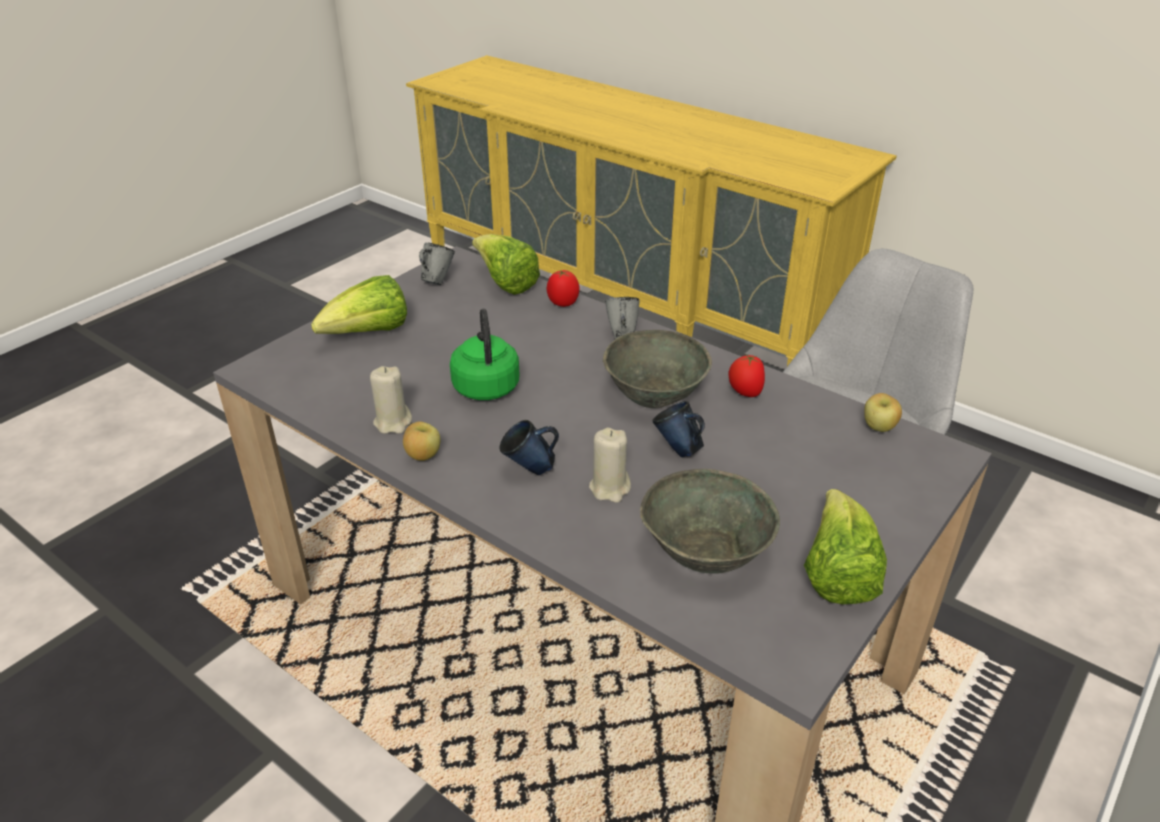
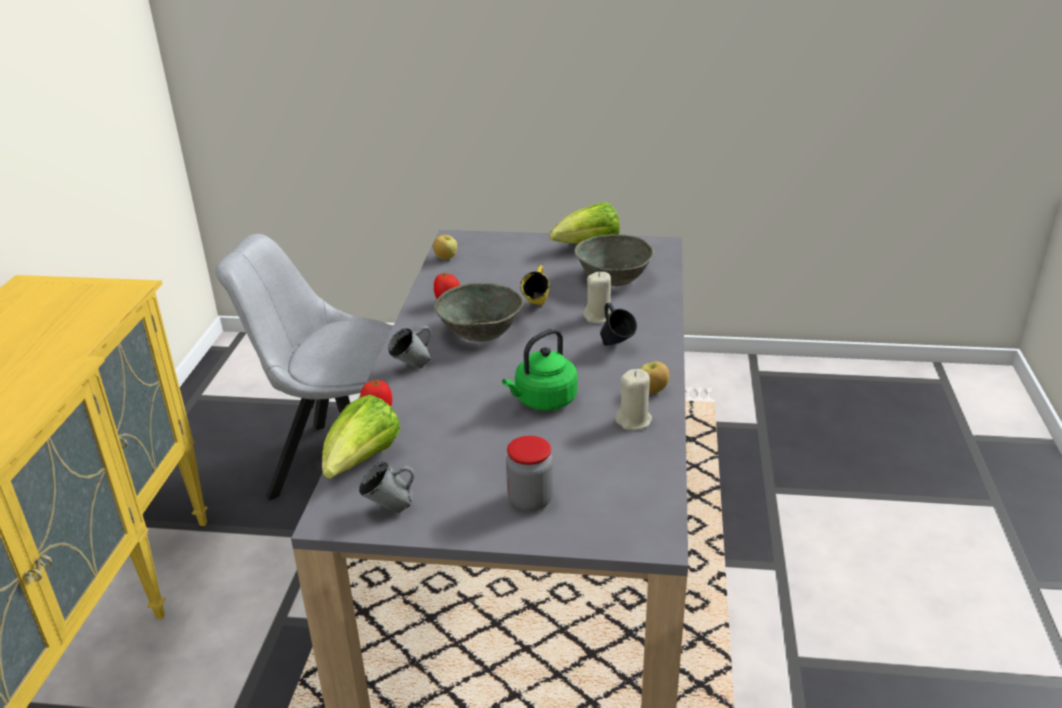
camera: 120 degrees left, 5 degrees down
lettuce [311,275,407,334] -> jar [506,436,553,511]
blue mug [652,401,705,457] -> yellow mug [520,265,549,305]

